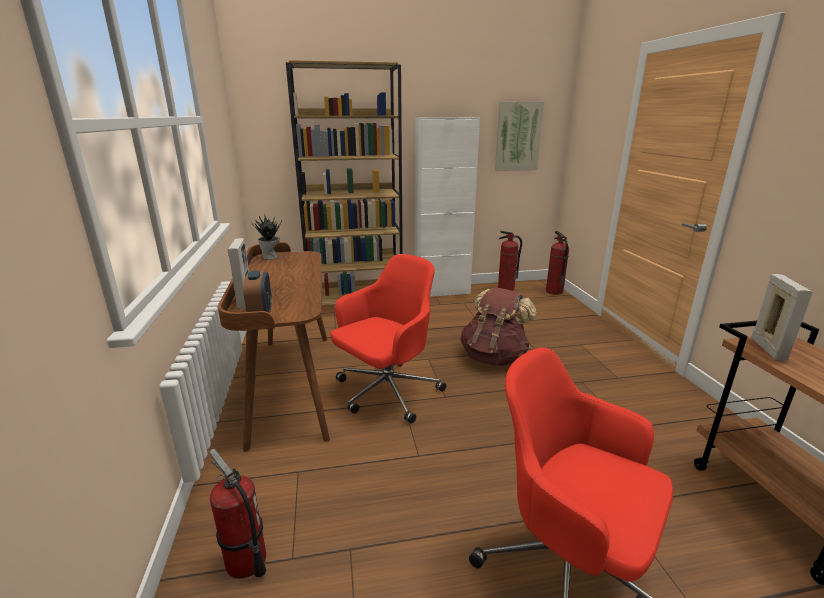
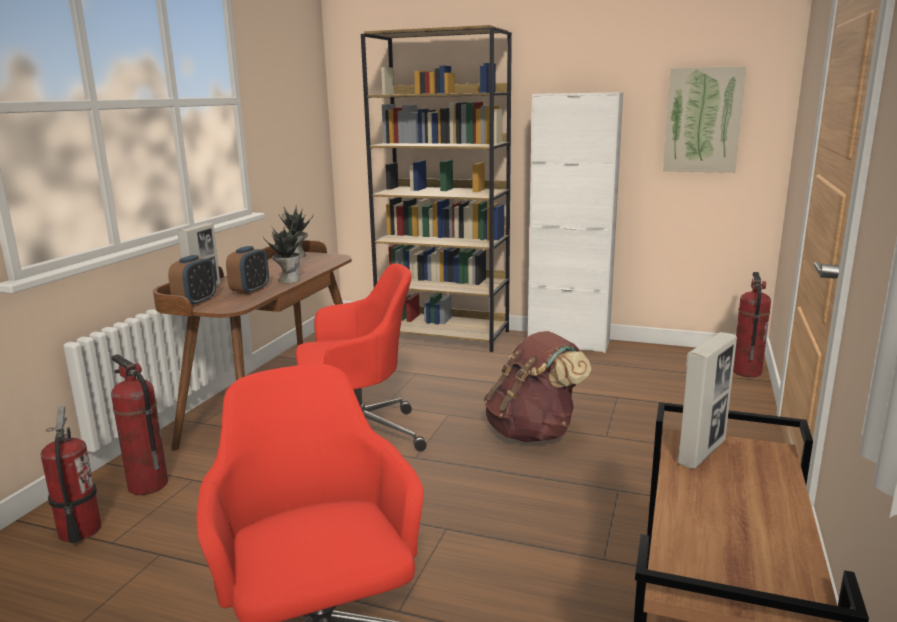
camera: 30 degrees right, 5 degrees down
fire extinguisher [498,231,522,291] -> fire extinguisher moved to [111,354,168,495]
none -> alarm clock [226,246,269,295]
none -> potted plant [263,222,304,283]

